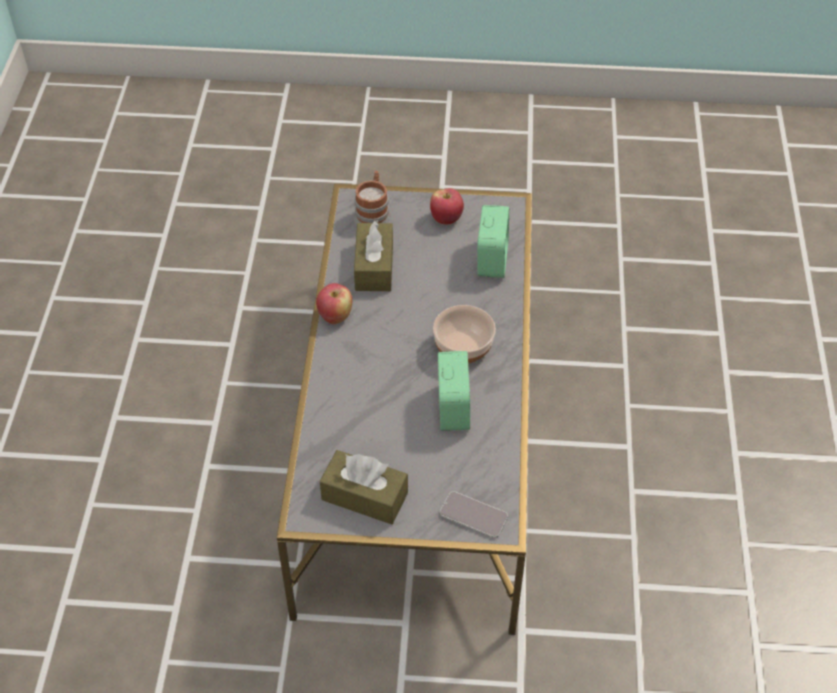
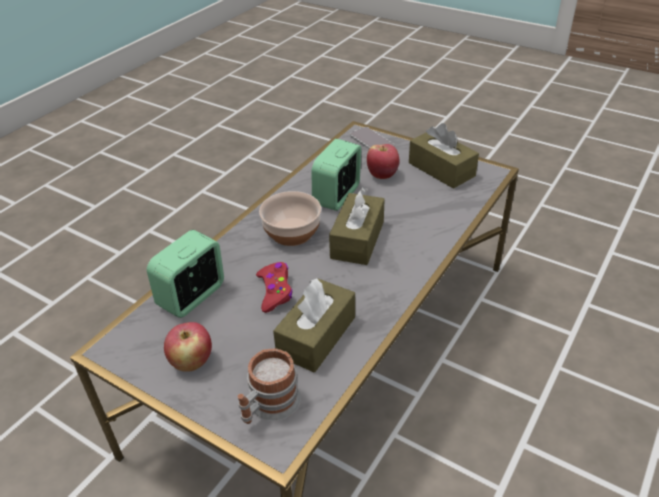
camera: 150 degrees left, 10 degrees down
apple [316,283,352,324] -> apple moved to [367,144,400,179]
none -> red game controller [256,262,293,313]
none -> brown tissue box [329,187,385,265]

